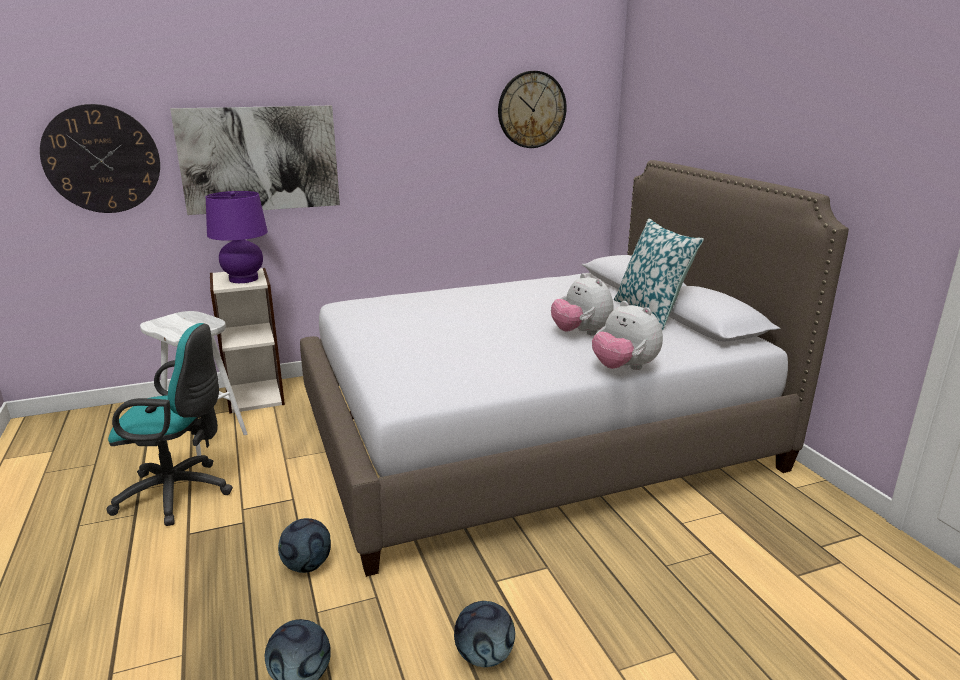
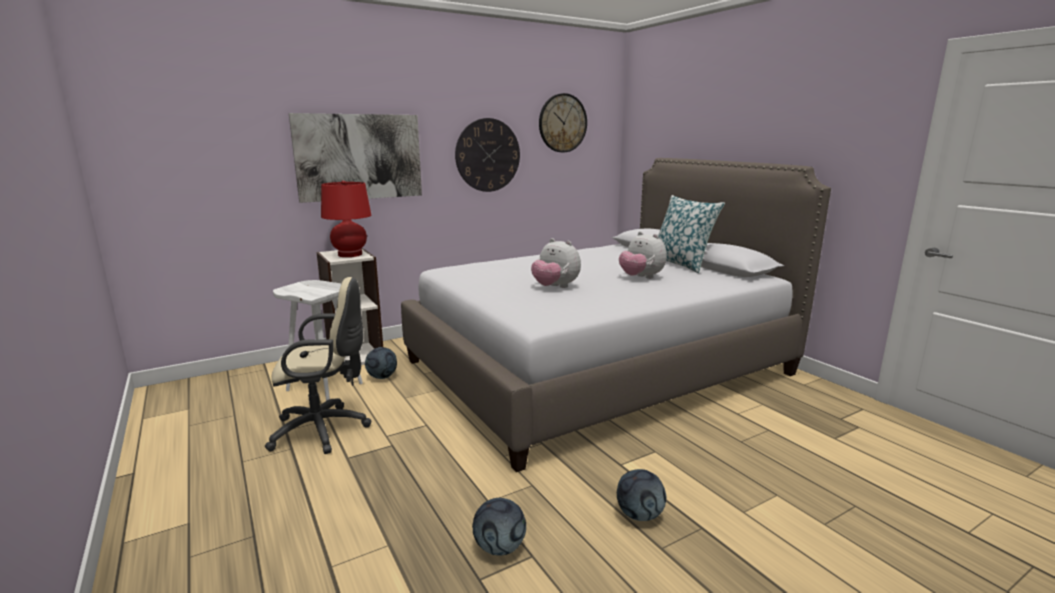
camera: 10 degrees left, 5 degrees down
wall clock [40,104,160,213] -> wall clock moved to [455,118,520,192]
turquoise office chair [106,323,233,526] -> beige office chair [265,277,371,454]
purple table lamp [206,191,268,283] -> red table lamp [321,181,371,257]
football [278,518,331,573] -> football moved to [365,347,397,379]
plush toy [592,301,663,370] -> plush toy moved to [531,238,581,288]

